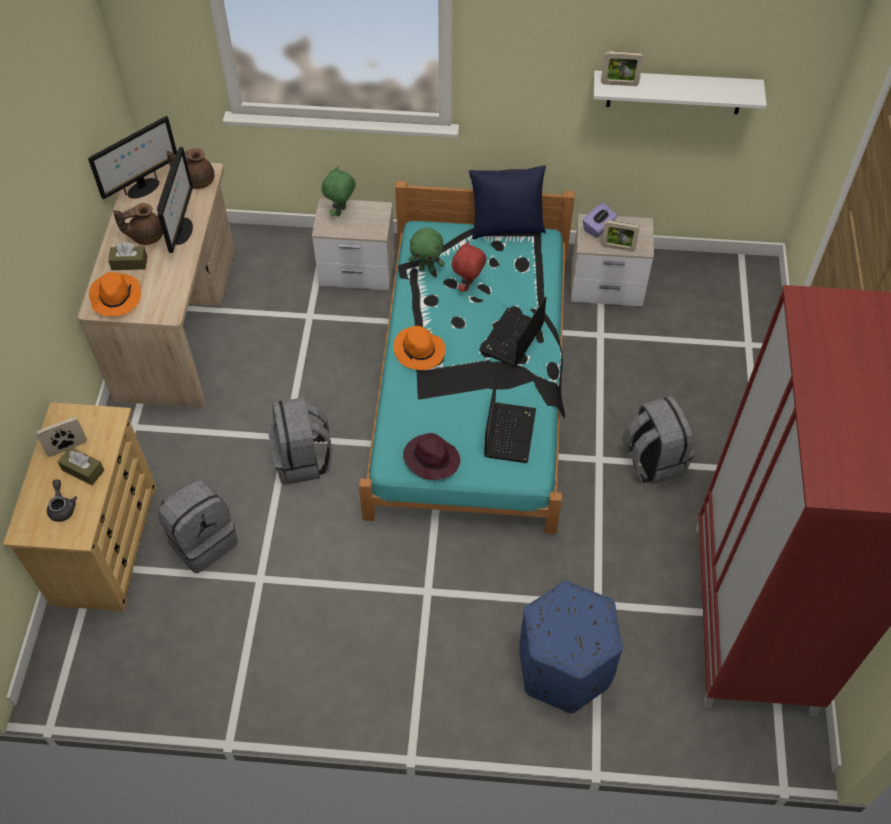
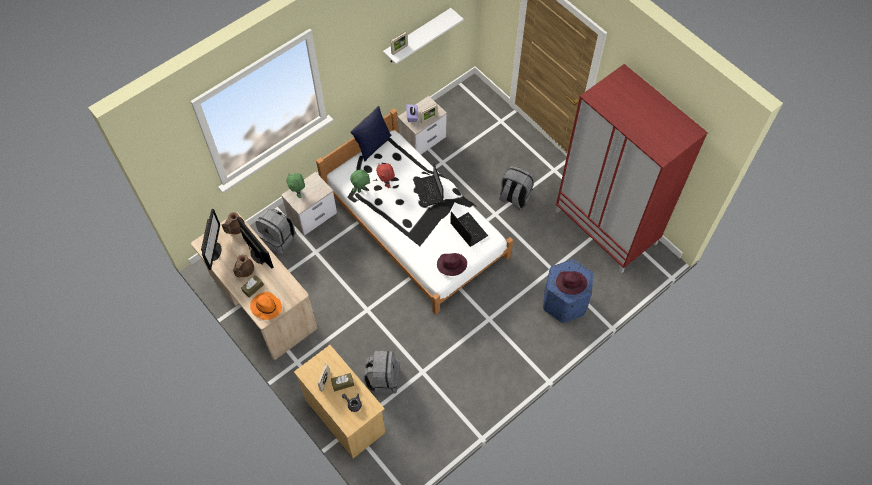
camera: 45 degrees left, 5 degrees up
grey backpack [268,397,332,485] -> grey backpack moved to [256,209,295,254]
turquoise bed [359,181,575,534] -> white bed [316,108,513,315]
orange hat [393,326,445,370] -> none
none -> purple hat [556,271,587,295]

